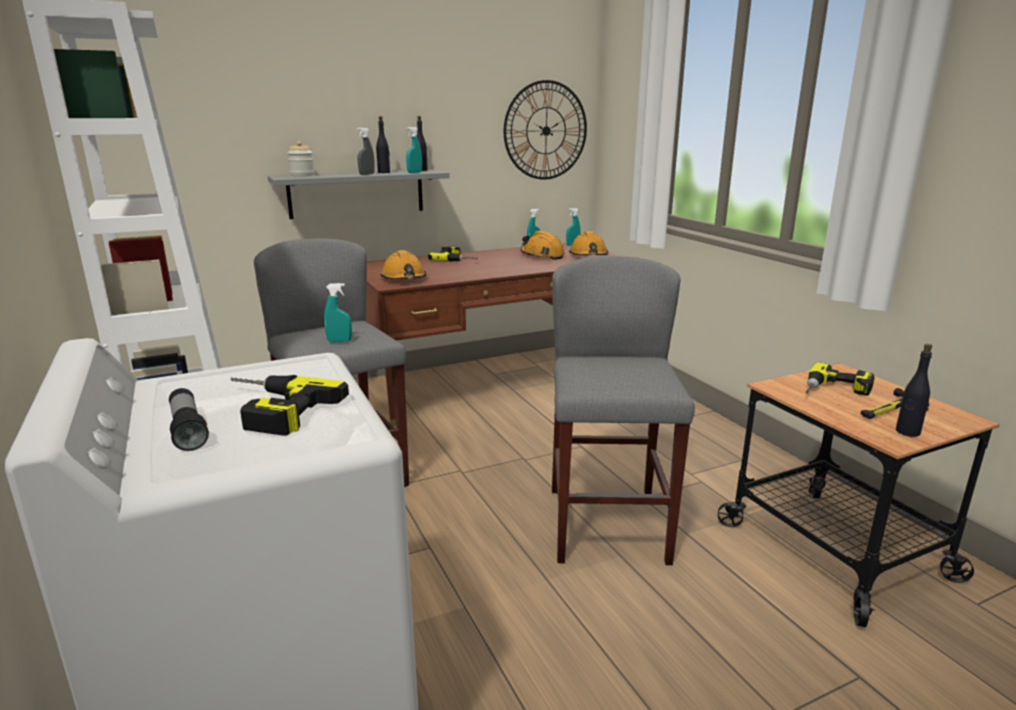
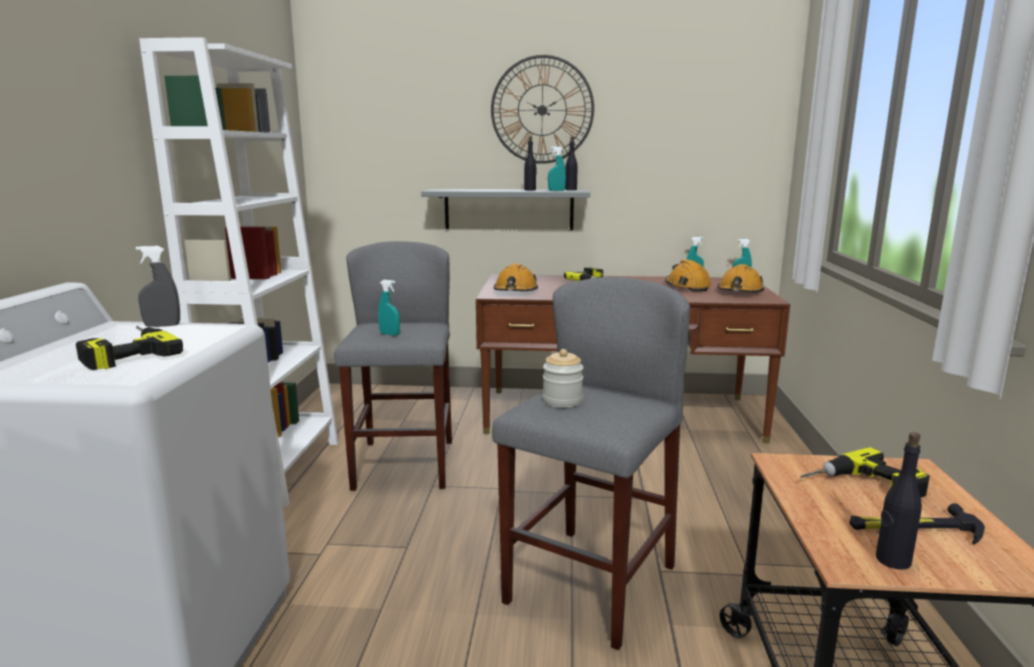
camera: 30 degrees right, 5 degrees down
flashlight [169,388,209,451] -> none
jar [287,141,314,176] -> jar moved to [543,349,584,408]
grey spray bottle [357,127,375,175] -> grey spray bottle moved to [136,246,180,327]
wall clock [503,80,587,180] -> wall clock moved to [491,55,594,164]

